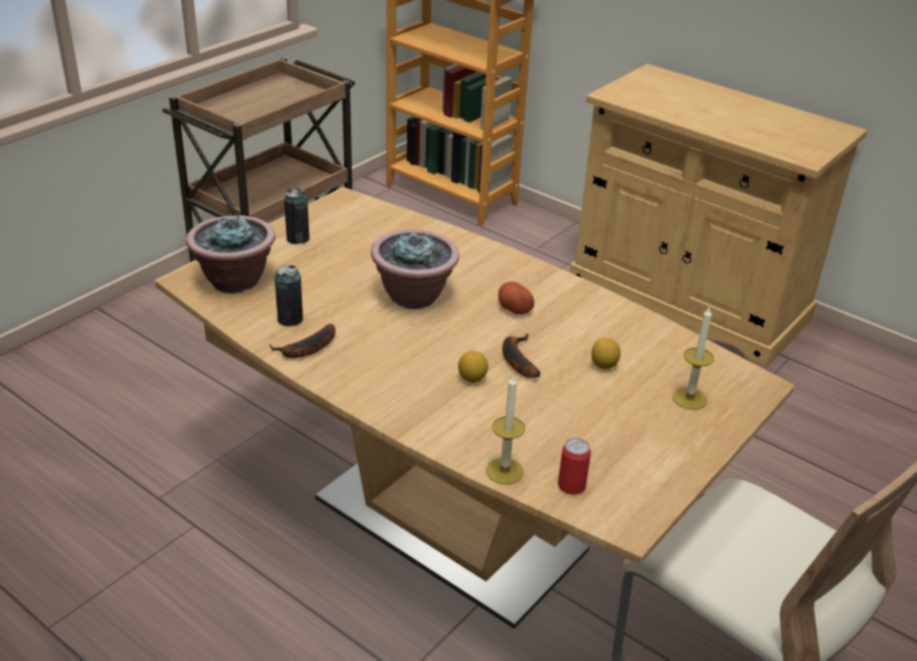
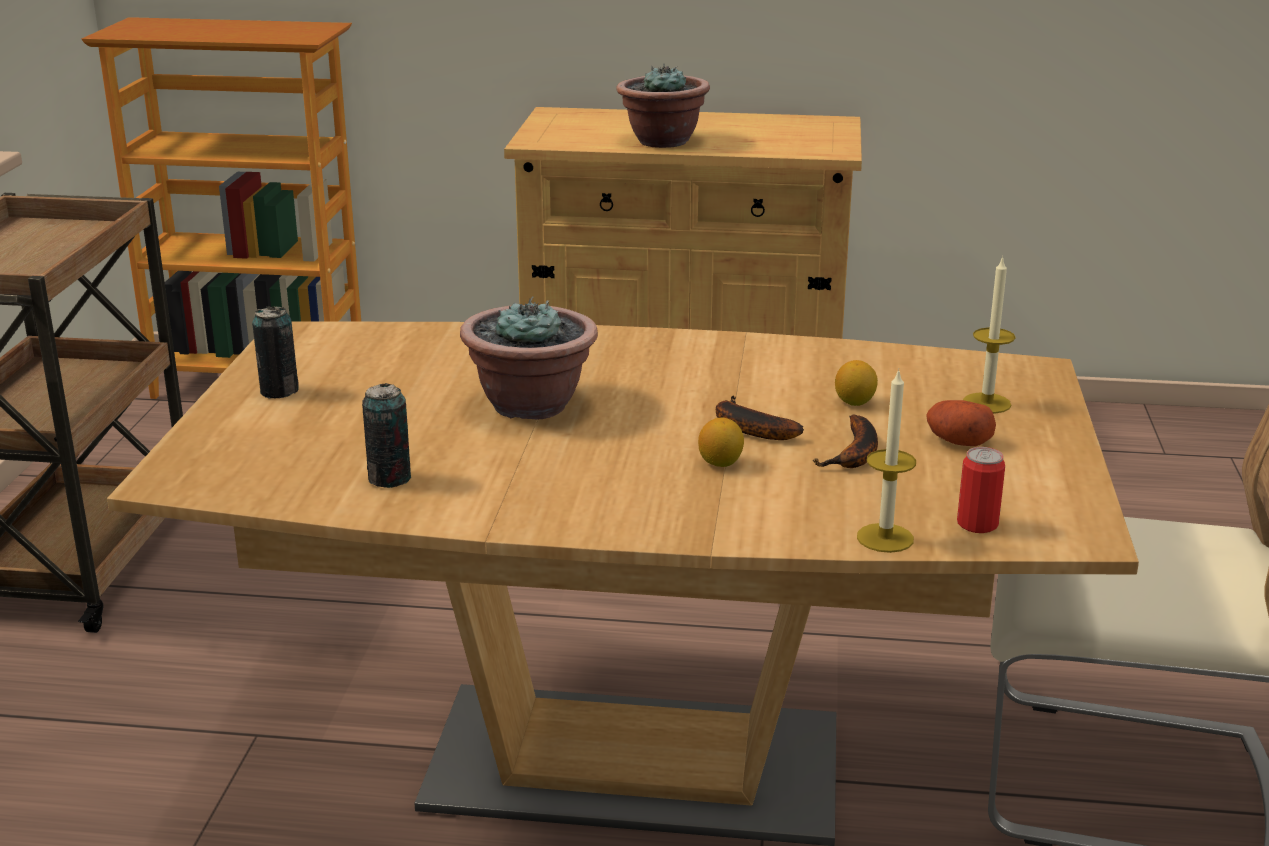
camera: 30 degrees left, 10 degrees down
potted plant [186,215,275,293] -> potted plant moved to [616,63,710,148]
banana [269,324,336,358] -> banana moved to [813,415,878,468]
potato [498,282,534,314] -> potato moved to [926,400,996,446]

